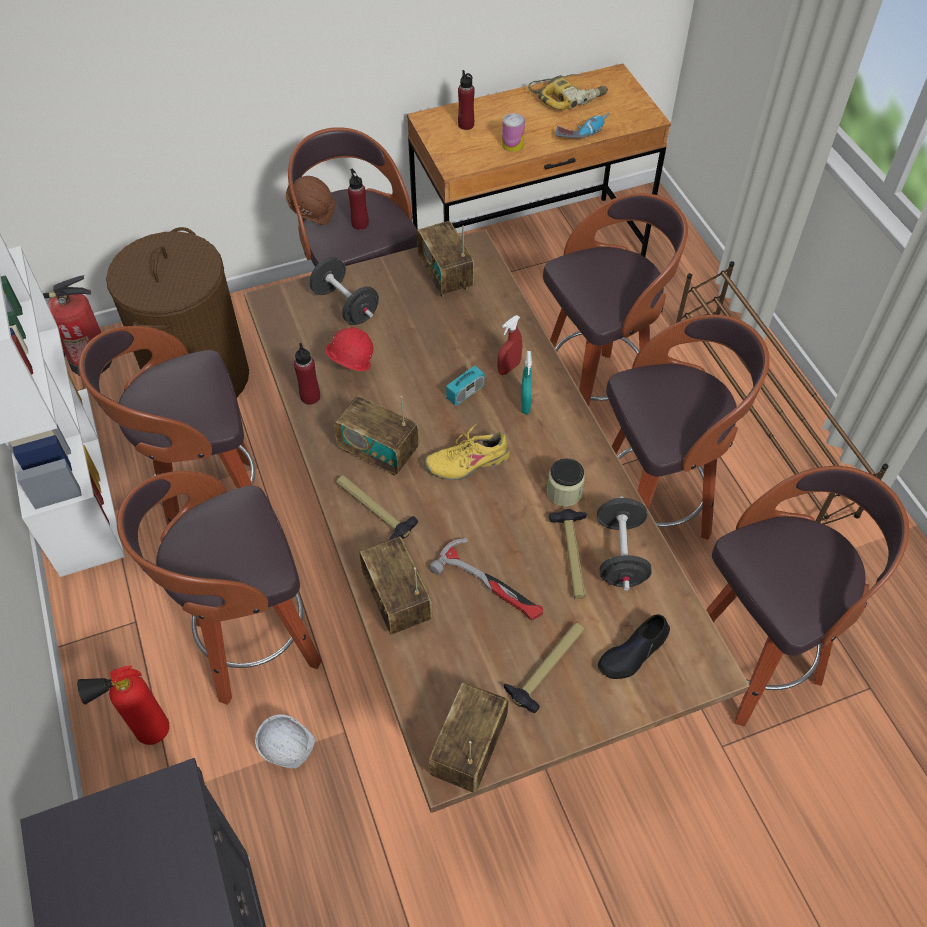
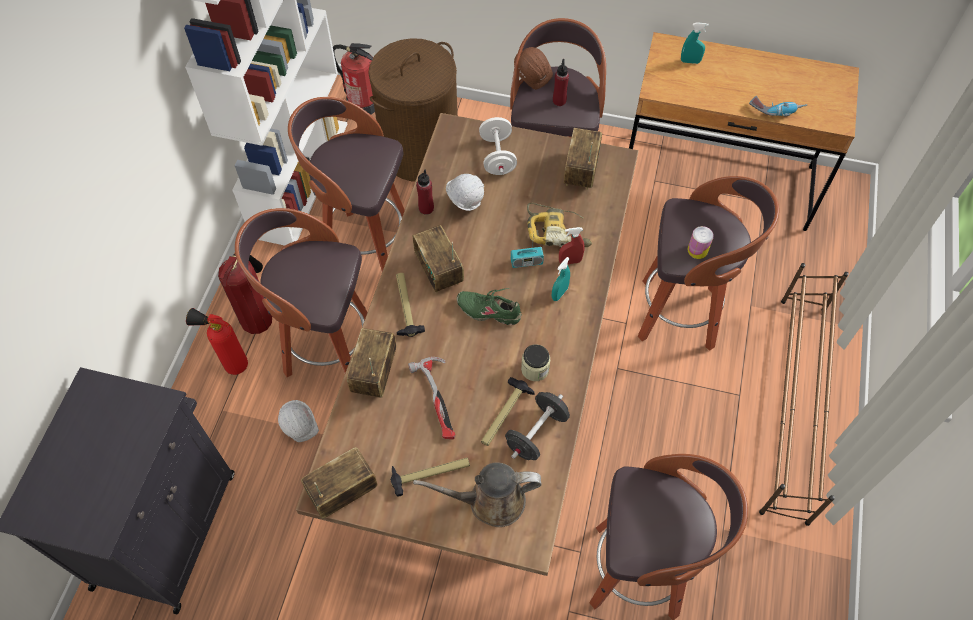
camera: 35 degrees right, 5 degrees up
black dumbbell [309,257,379,325] -> white dumbbell [479,117,517,175]
red hard hat [325,327,374,371] -> white hard hat [446,174,484,211]
yellow shoe [424,424,510,480] -> green shoe [457,288,522,325]
red bottle [458,70,475,130] -> turquoise spray bottle [681,22,709,64]
can [502,113,525,152] -> can moved to [687,226,714,259]
power drill [528,74,608,110] -> power drill moved to [527,203,592,247]
black shoe [598,614,670,679] -> brown watering can [413,462,542,527]
stool [606,315,770,540] -> none
none -> fire extinguisher [218,254,272,334]

